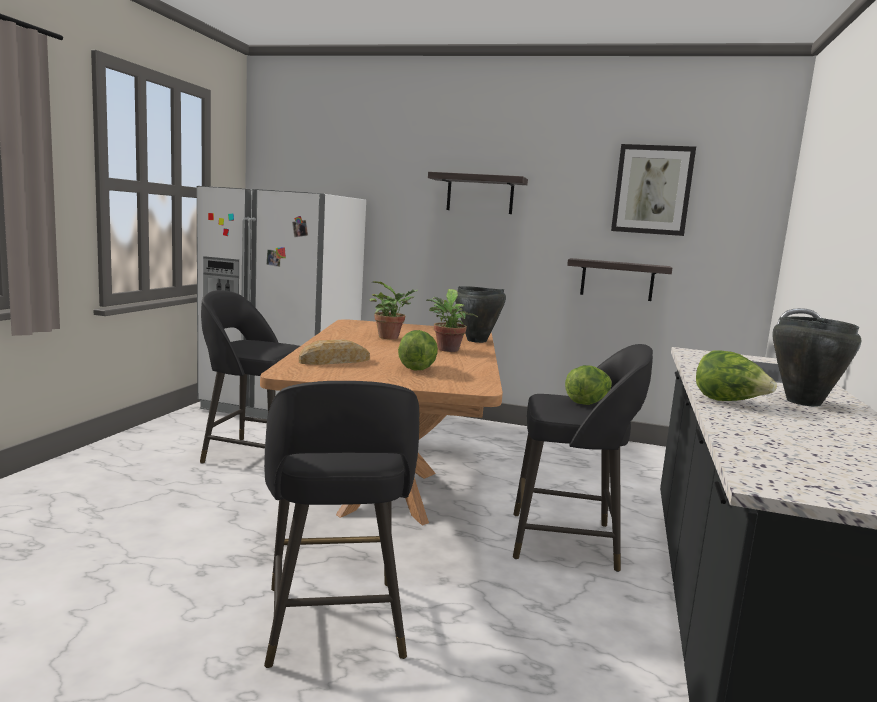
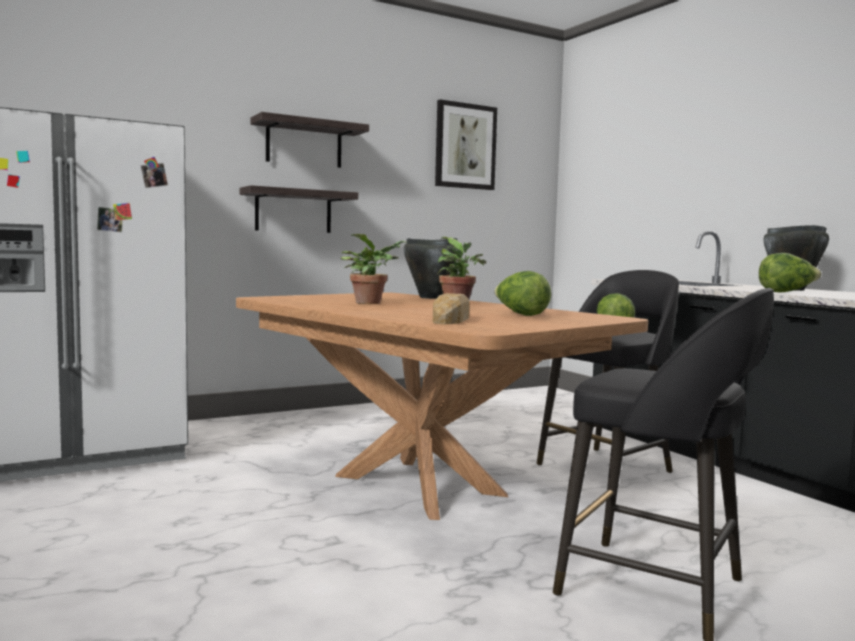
camera: 45 degrees left, 5 degrees down
black stool [200,290,300,464] -> none
shelf [567,258,672,301] -> shelf moved to [240,185,358,233]

